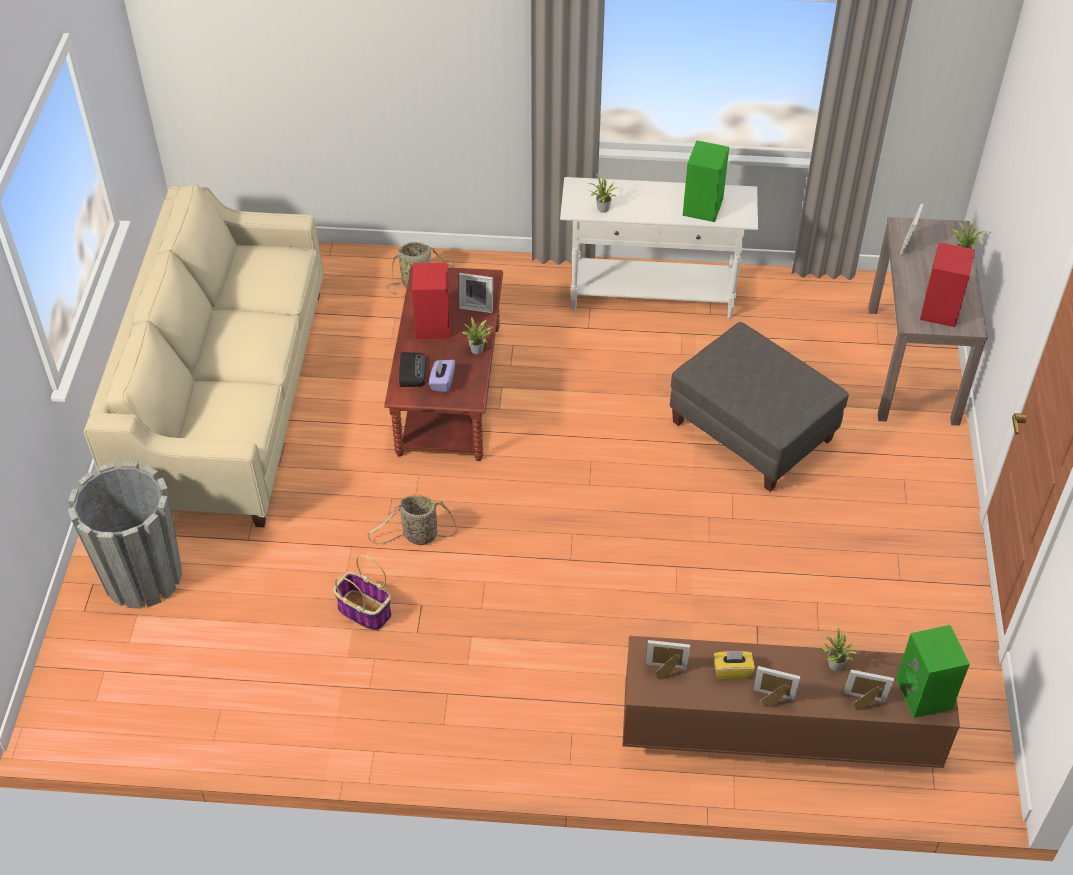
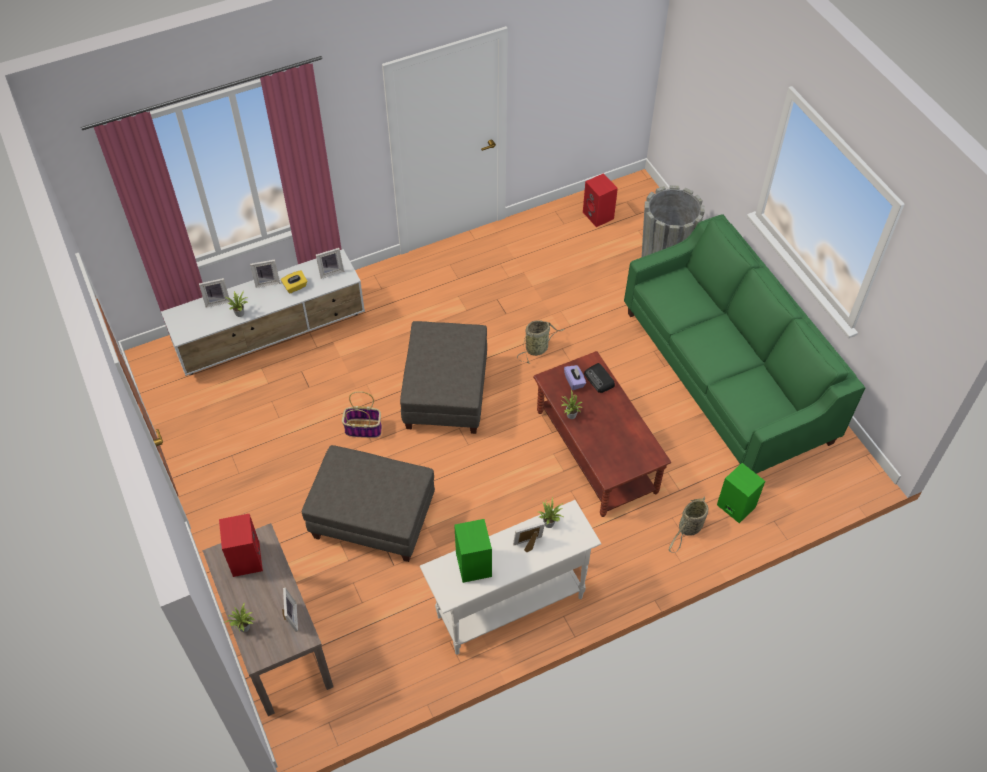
camera: 150 degrees right, 5 degrees up
beige sofa [84,183,324,527] -> green sofa [624,214,866,474]
basket [334,555,392,631] -> basket moved to [342,391,382,438]
red speaker [412,262,450,339] -> red speaker moved to [583,173,618,227]
picture frame [459,273,493,313] -> picture frame moved to [513,522,545,552]
brown tv stand [623,636,960,768] -> white tv stand [161,249,365,376]
green speaker [896,625,970,718] -> green speaker moved to [717,463,765,523]
none -> grey ottoman [400,321,487,434]

